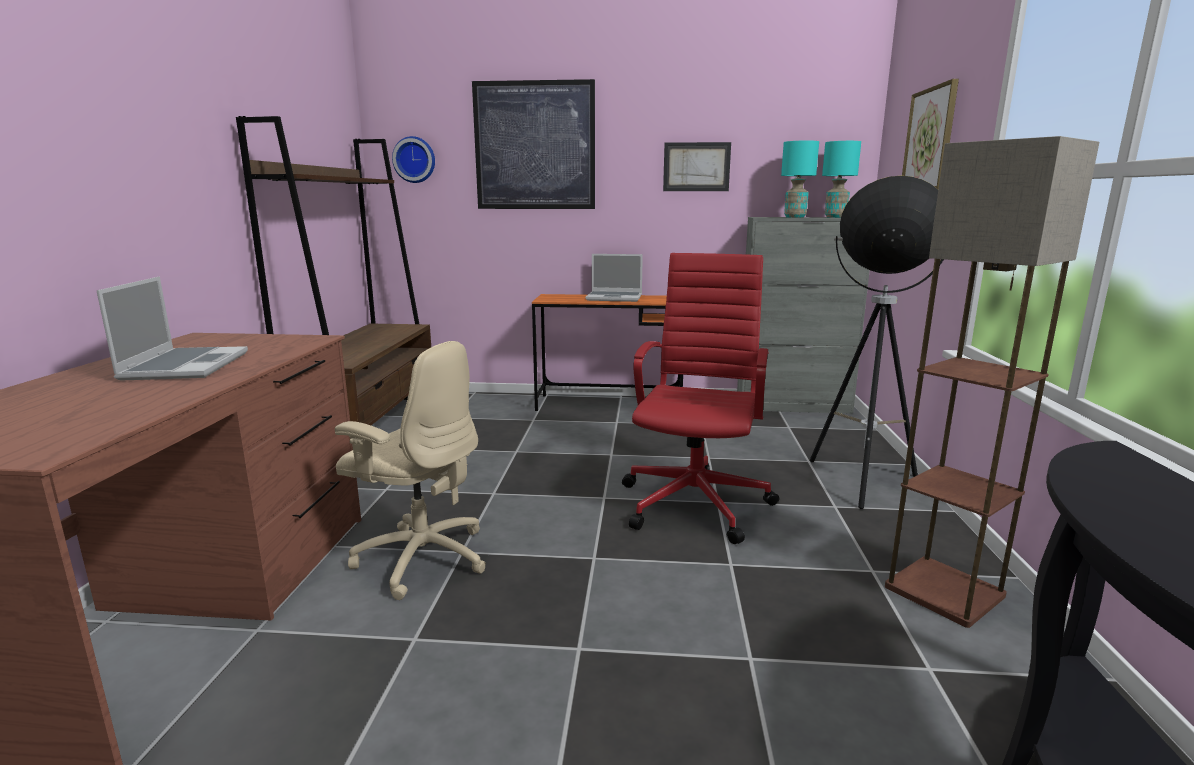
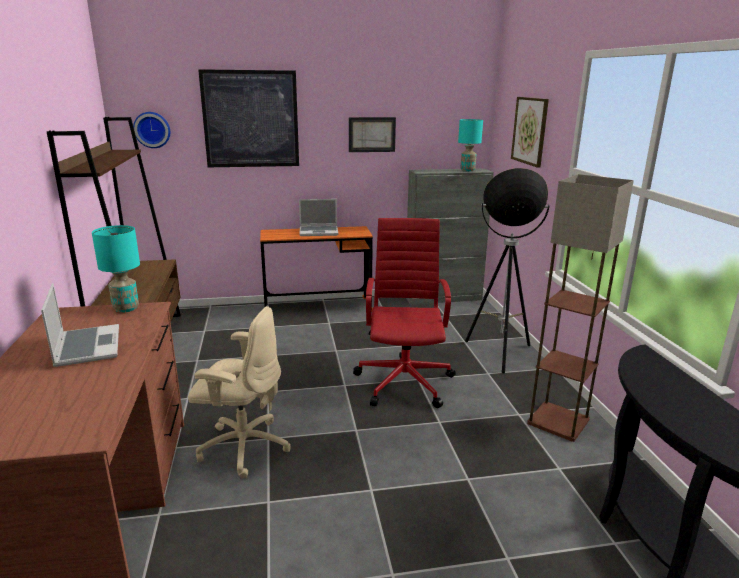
camera: 15 degrees left, 5 degrees up
turquoise table lamp [781,140,819,218] -> turquoise table lamp moved to [92,225,140,313]

